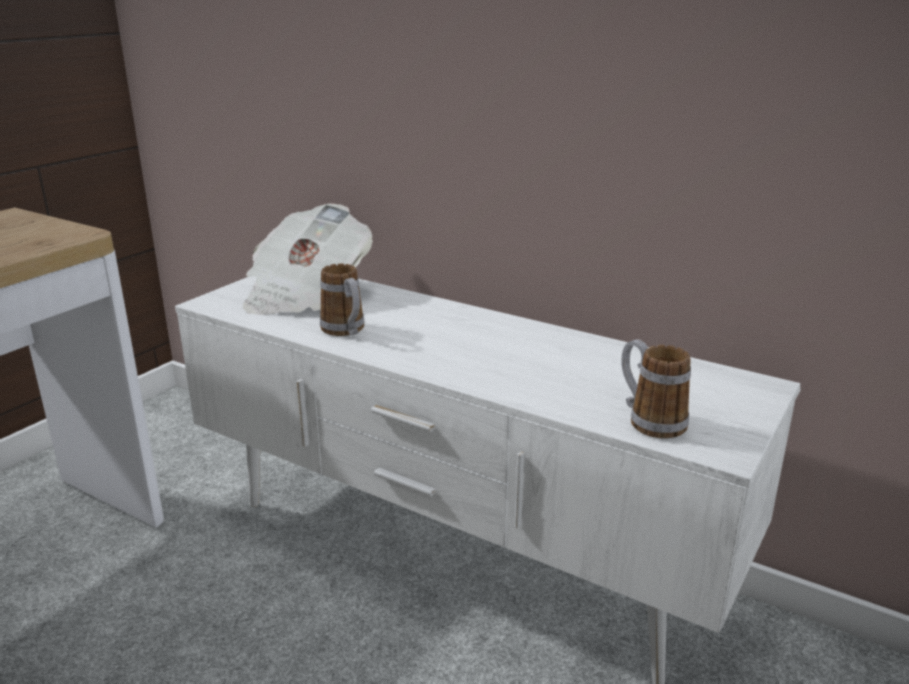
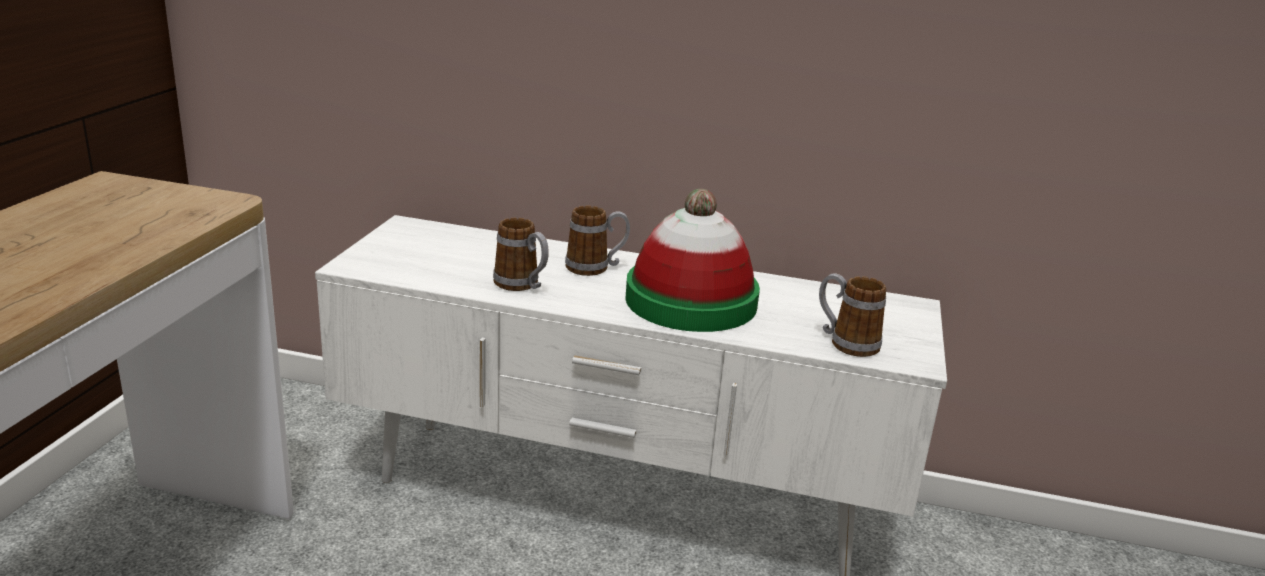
camera: 20 degrees left, 0 degrees up
newspaper [242,203,373,315] -> none
none -> mug [565,206,630,276]
none -> hat [625,189,760,332]

